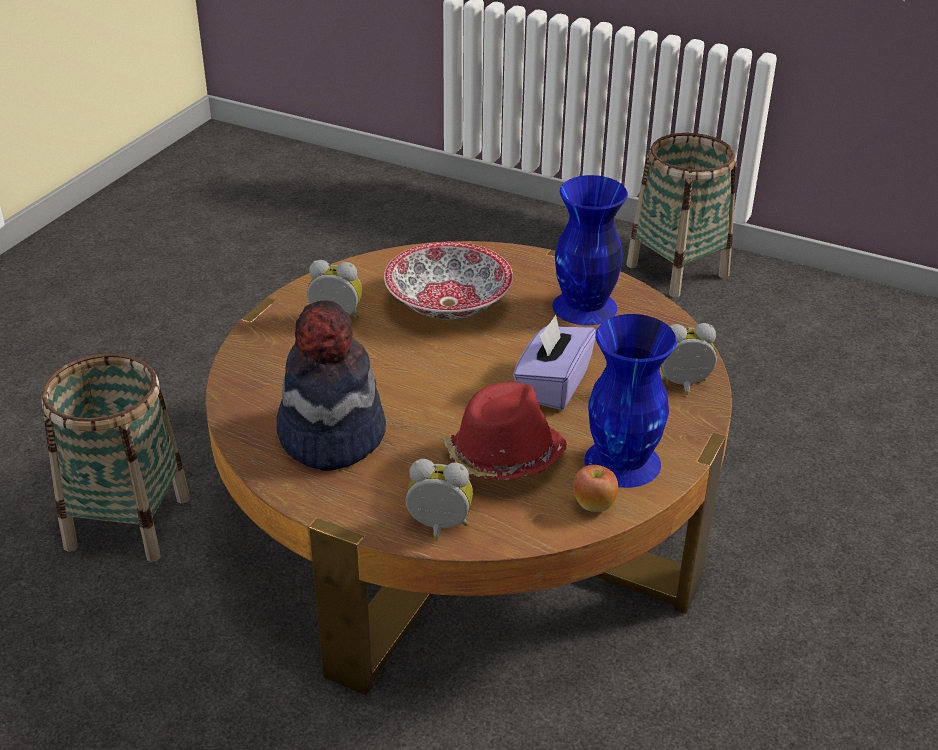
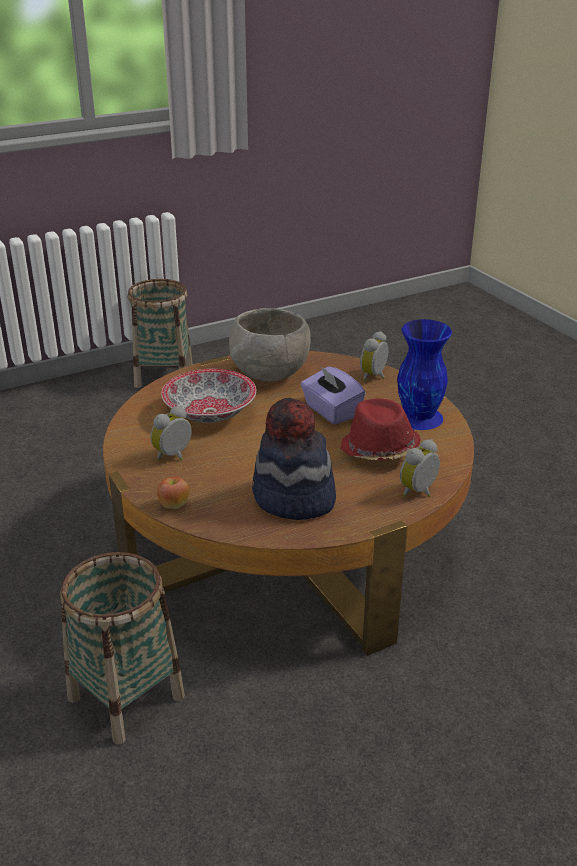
camera: 55 degrees left, 5 degrees down
blue vase [552,175,628,325] -> grey bowl [229,308,311,381]
apple [573,465,618,512] -> apple moved to [157,476,189,509]

